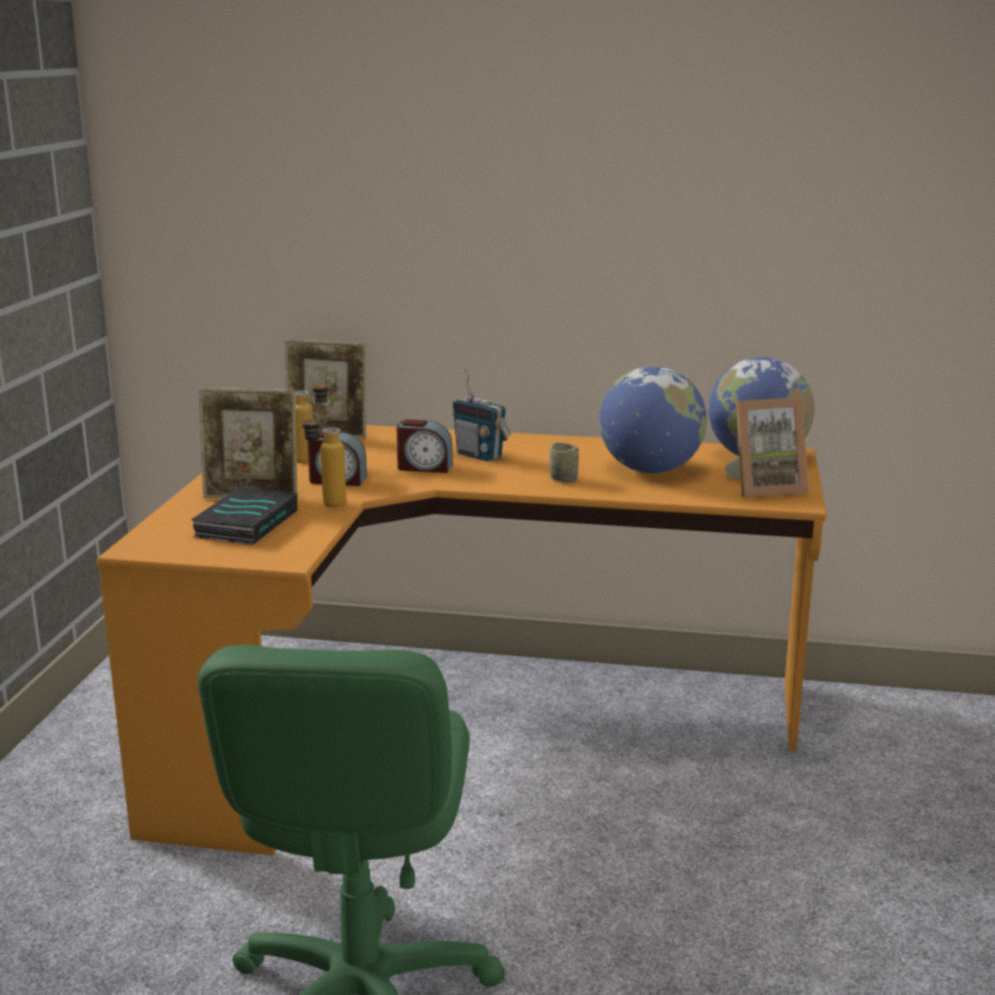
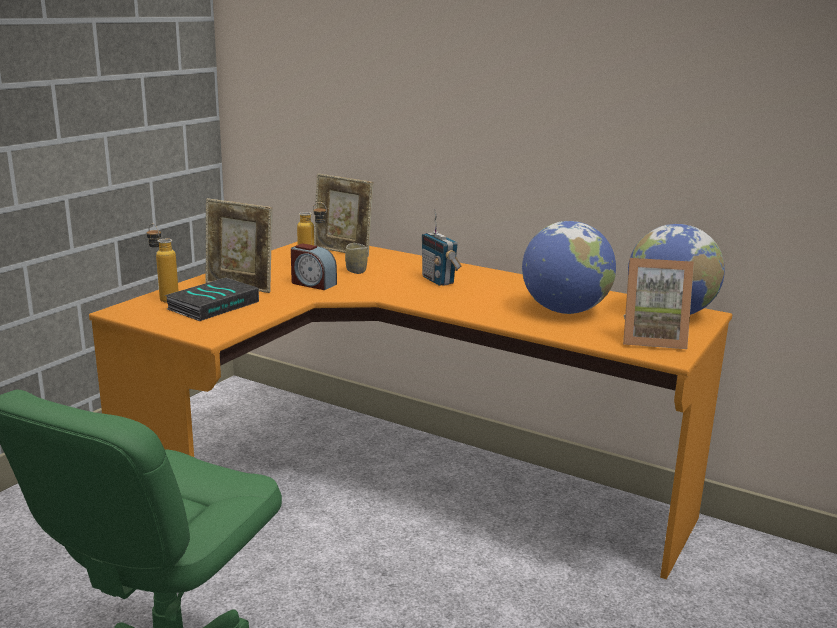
camera: 20 degrees right, 0 degrees up
bottle [302,411,346,507] -> bottle moved to [147,224,179,303]
alarm clock [396,419,453,473] -> none
cup [549,442,579,483] -> cup moved to [345,243,368,274]

